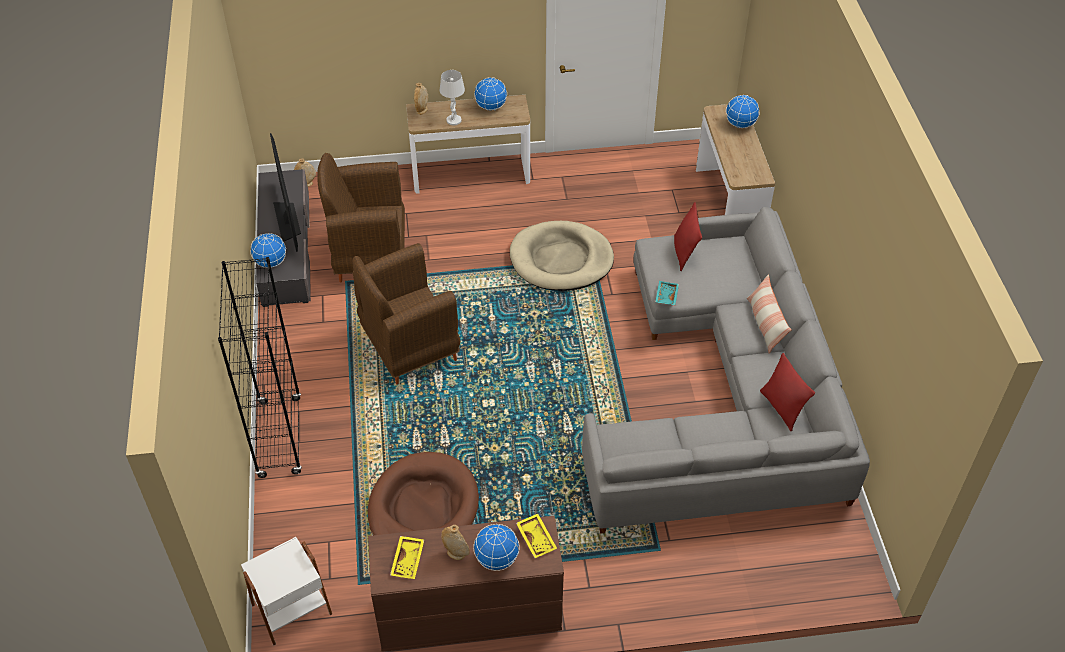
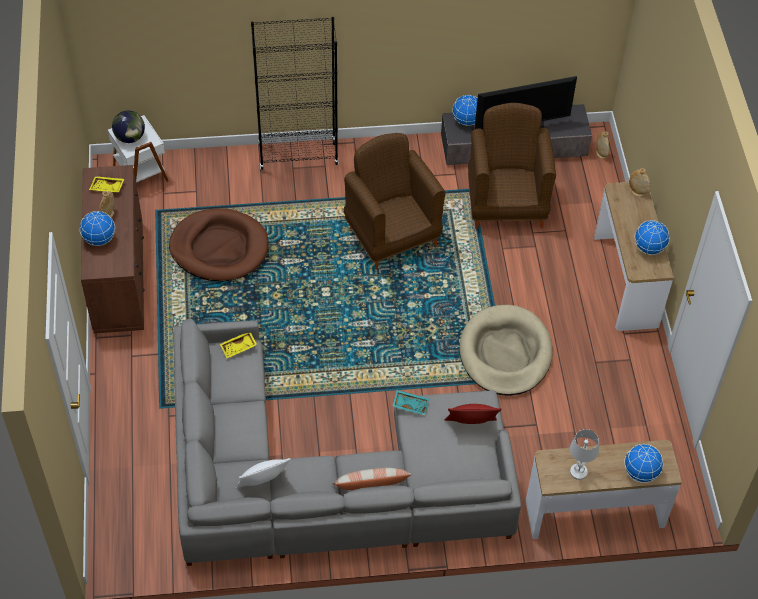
camera: 90 degrees right, 5 degrees up
white table lamp [440,70,465,125] -> white table lamp moved to [570,429,599,480]
yellow tray [516,514,557,558] -> yellow tray moved to [220,333,257,358]
red pillow [760,353,815,431] -> white pillow [236,458,291,489]
none -> globe [112,111,145,143]

